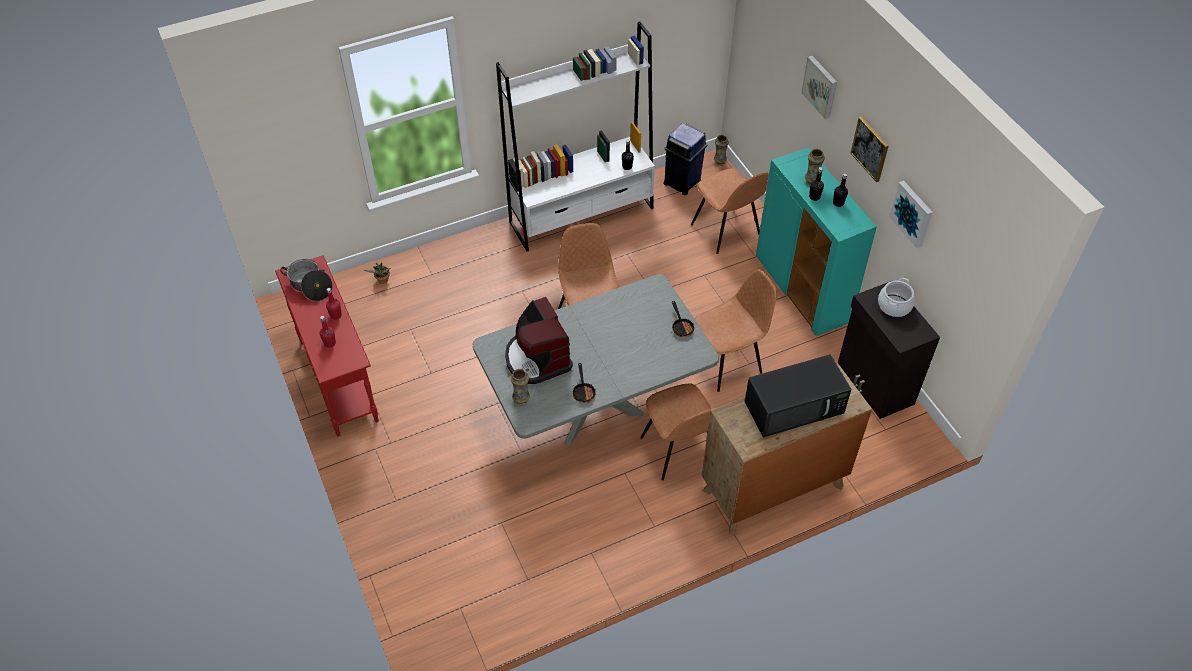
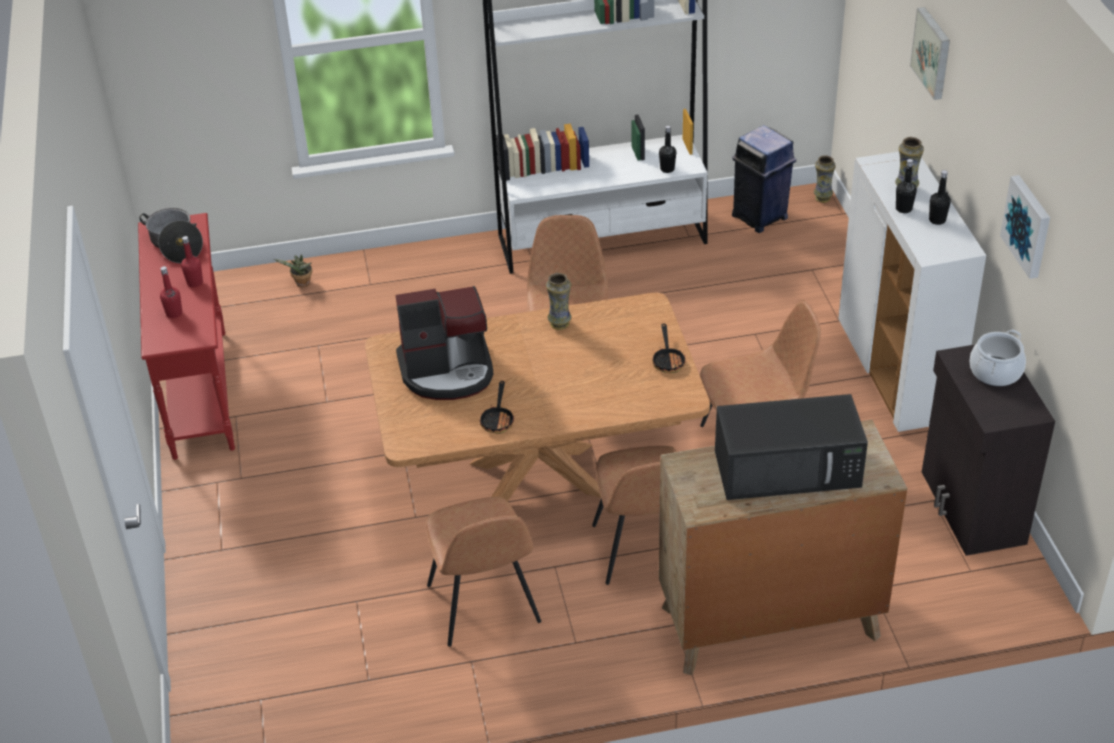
camera: 15 degrees right, 10 degrees down
grey dining table [472,274,719,445] -> brown dining table [365,293,710,501]
coffee machine [505,297,573,384] -> coffee machine turned 90 degrees counterclockwise [396,286,493,400]
vase [510,369,530,405] -> vase moved to [546,273,571,330]
brown chair [691,169,769,254] -> brown chair moved to [425,497,541,647]
turquoise cabinet [756,147,877,336] -> white cabinet [838,152,986,432]
picture [851,117,888,182] -> none

